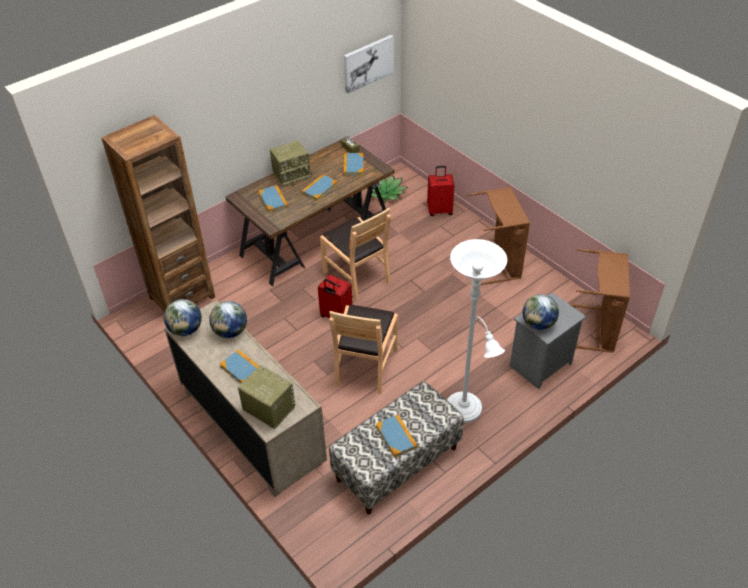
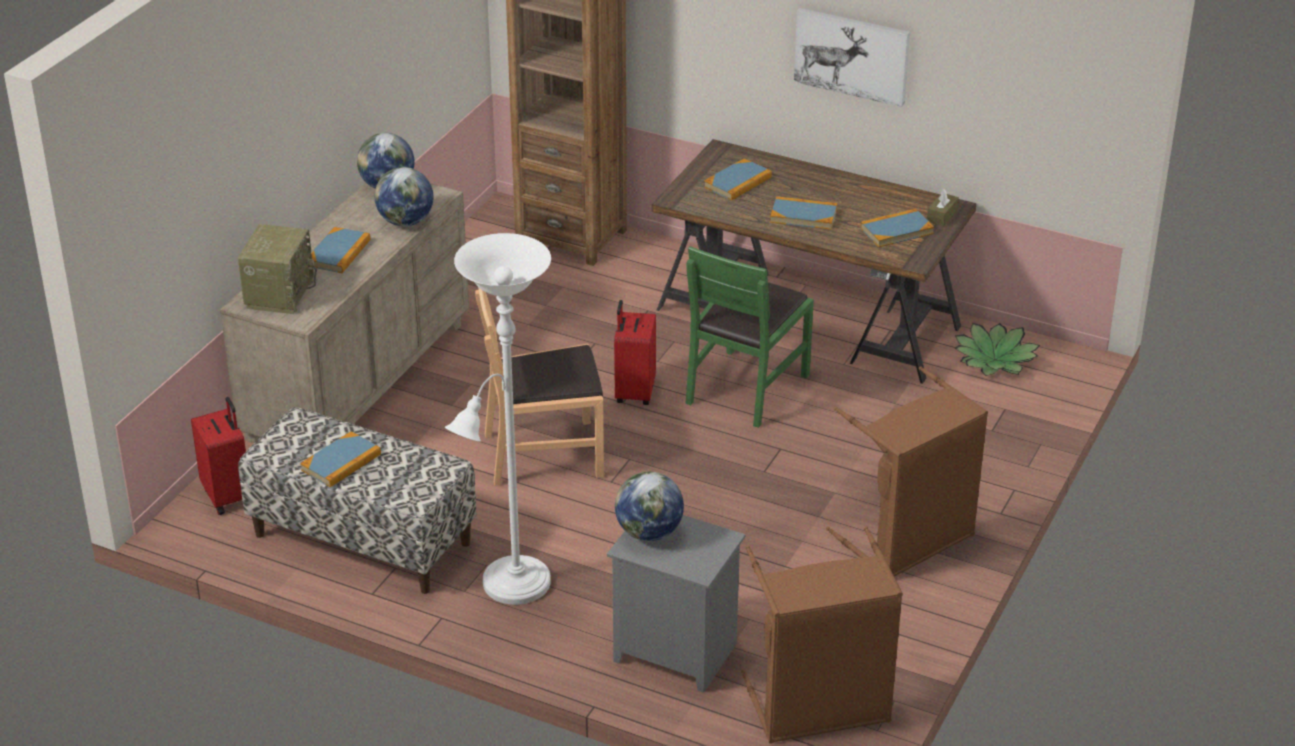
camera: 65 degrees right, 10 degrees down
radio [270,140,312,186] -> none
brown chair [320,208,391,301] -> green chair [685,246,814,428]
picture [344,35,394,94] -> picture moved to [794,8,910,107]
red suitcase [427,166,454,216] -> red suitcase moved to [191,397,246,515]

